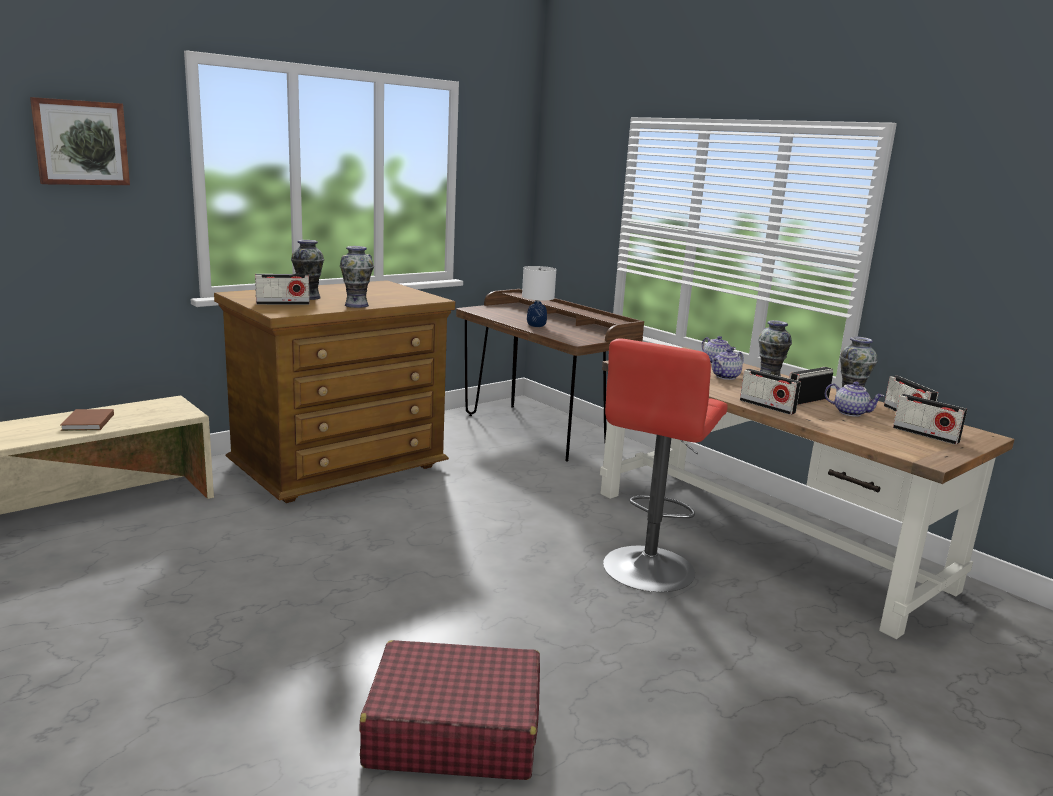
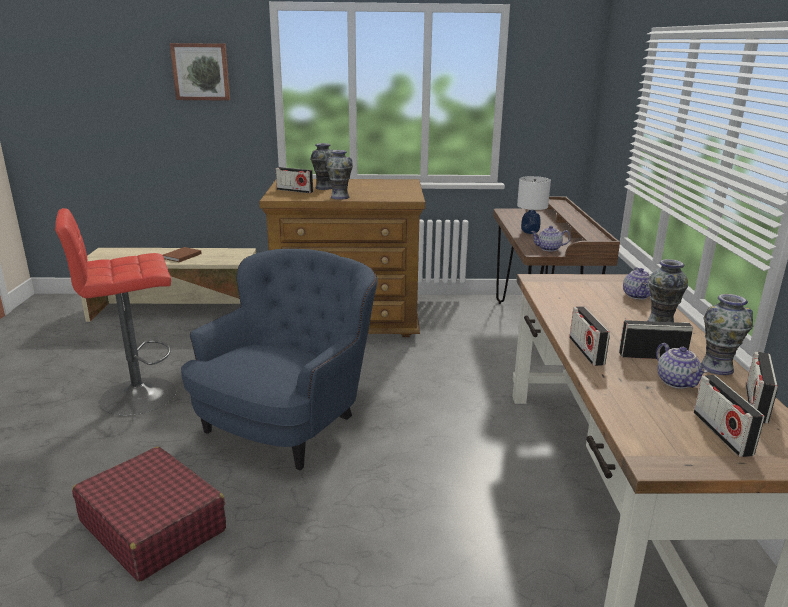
camera: 40 degrees right, 5 degrees up
red stool [603,338,727,592] -> red stool moved to [55,208,176,416]
teapot [712,349,744,380] -> teapot moved to [531,226,571,251]
none -> blue armchair [181,249,378,471]

